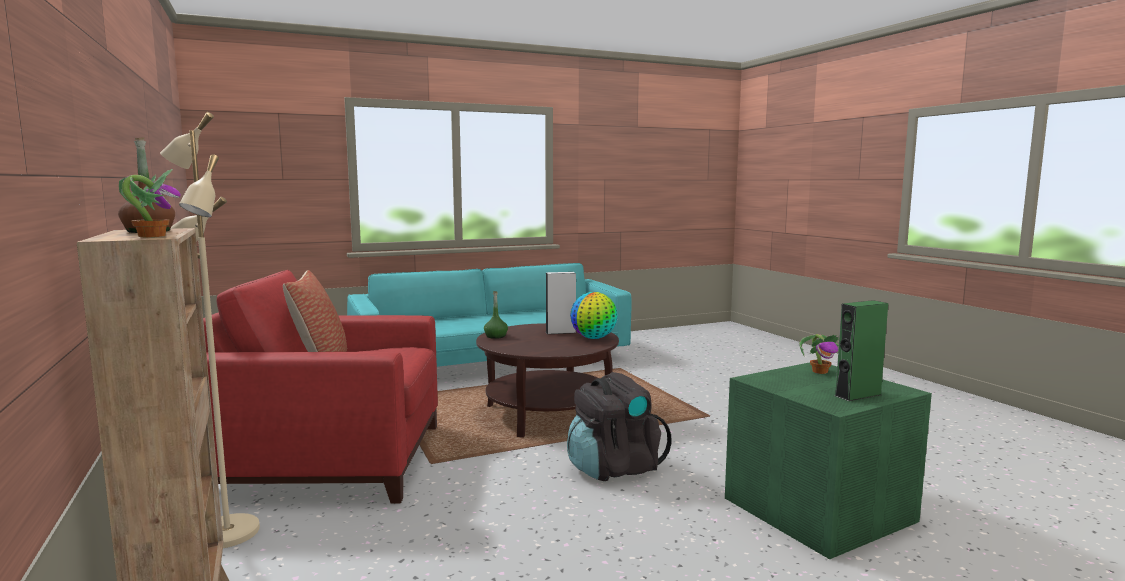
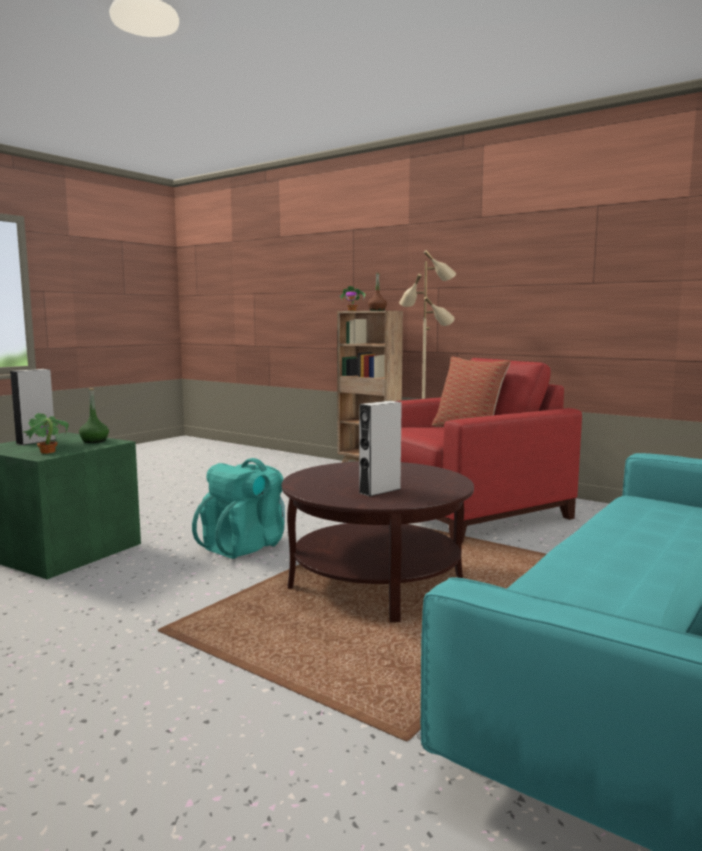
camera: 150 degrees right, 0 degrees up
green bottle [484,291,508,339] -> green bottle moved to [79,388,109,443]
black backpack [567,372,672,481] -> turquoise backpack [192,458,285,559]
globe [570,292,618,339] -> none
green speaker [835,300,888,401] -> grey speaker [10,369,56,445]

